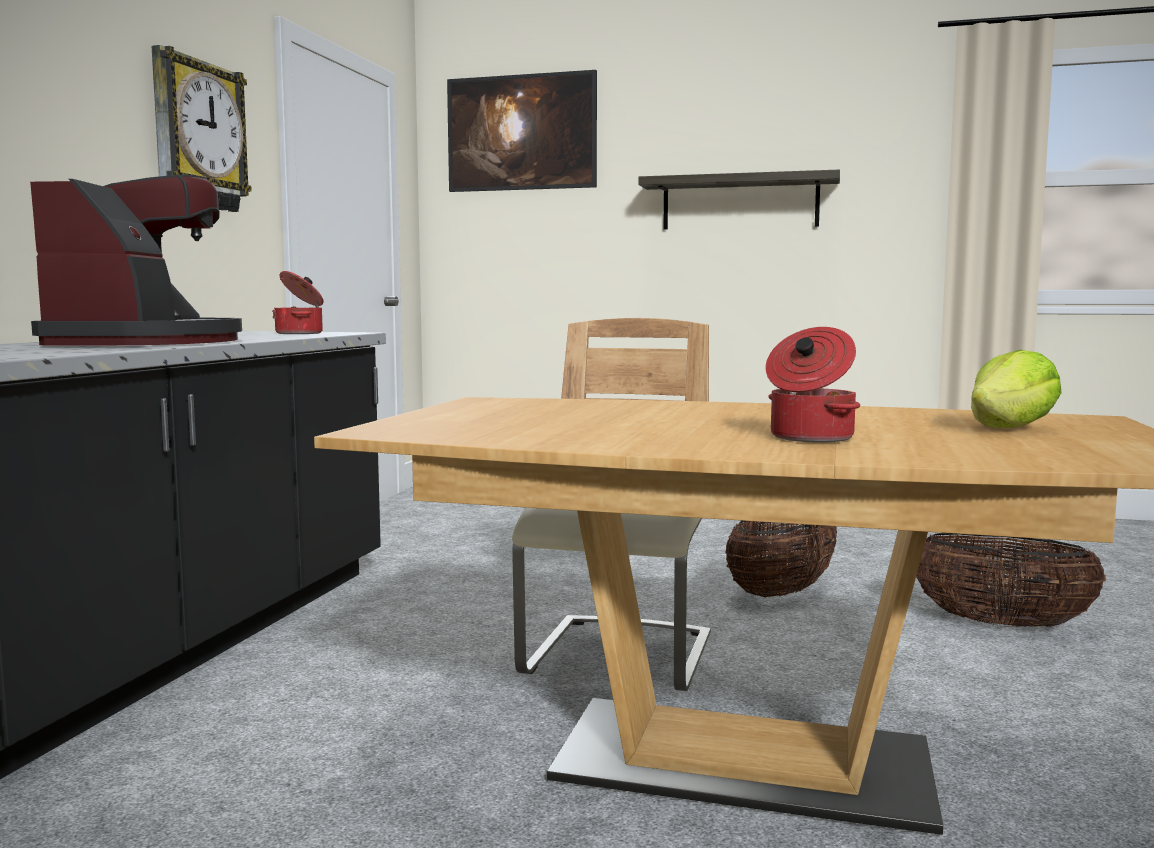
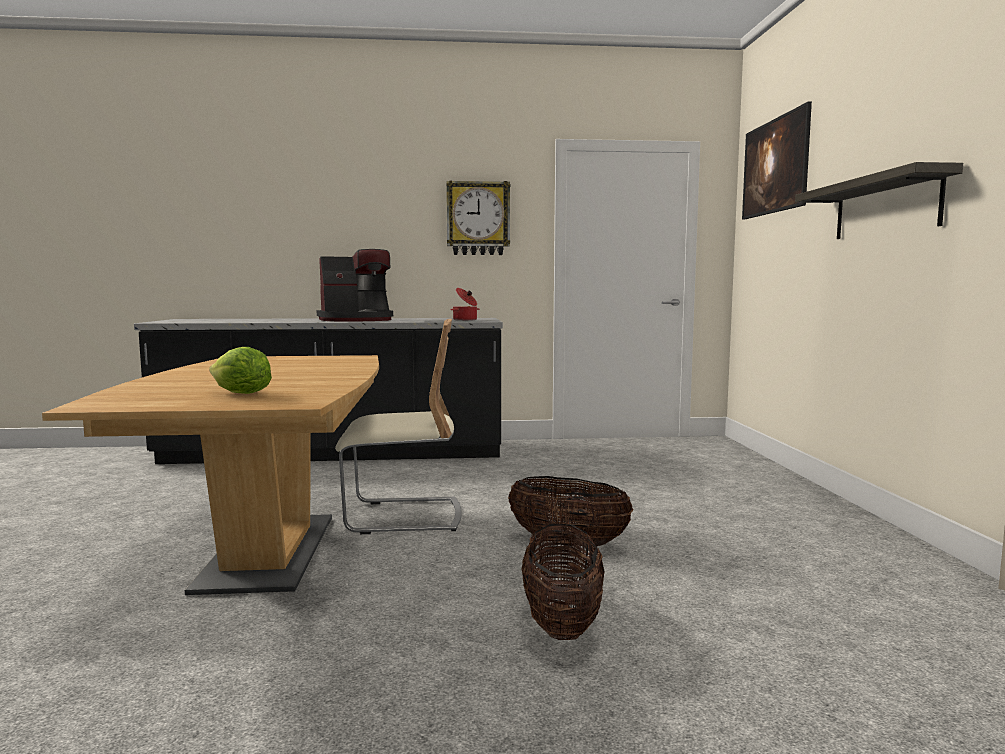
camera: 70 degrees right, 0 degrees up
cooking pot [766,327,860,443] -> none

